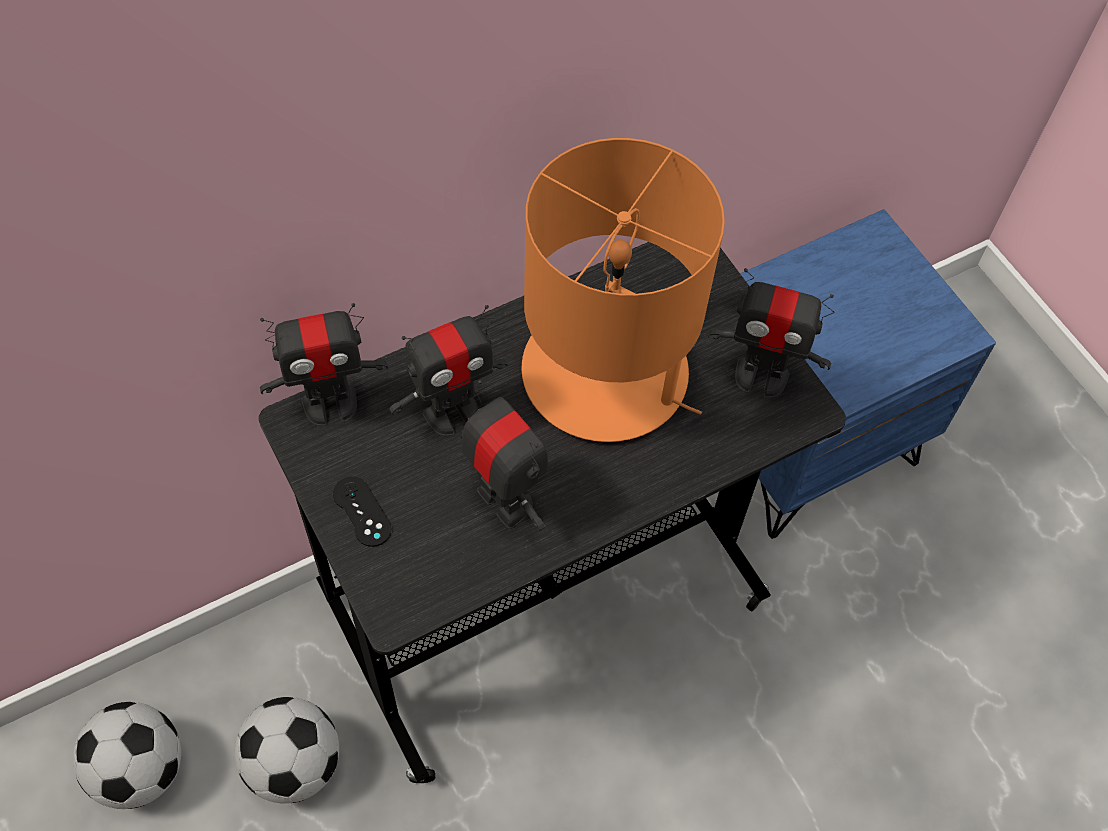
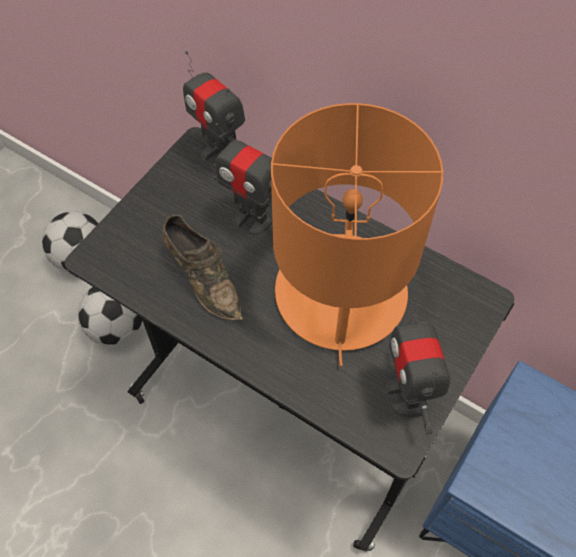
camera: 65 degrees right, 0 degrees up
black game controller [333,477,392,547] -> none
toy robot [460,380,548,532] -> brown shoe [163,215,243,320]

